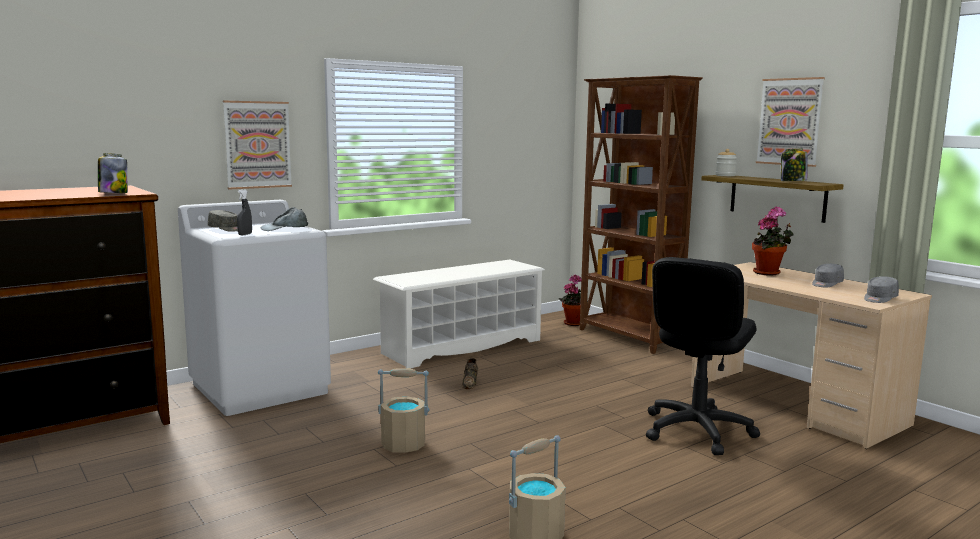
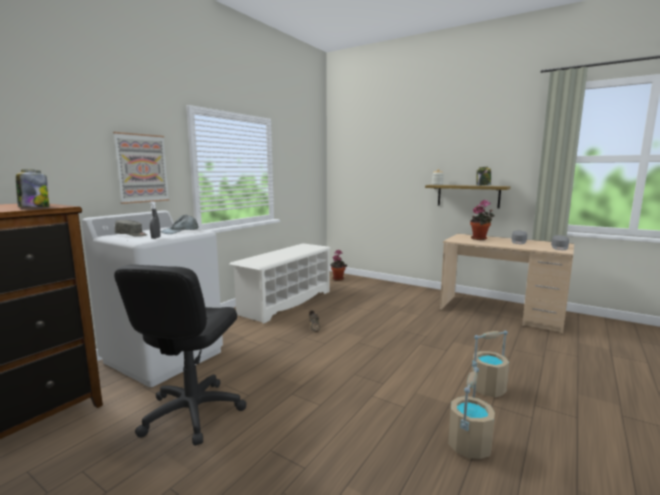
camera: 20 degrees left, 0 degrees up
beige bucket [378,368,429,453] -> beige bucket moved to [472,331,509,398]
brown bookcase [580,75,703,354] -> none
black office chair [646,257,760,455] -> black office chair moved to [114,264,246,446]
picture [756,77,825,167] -> none

